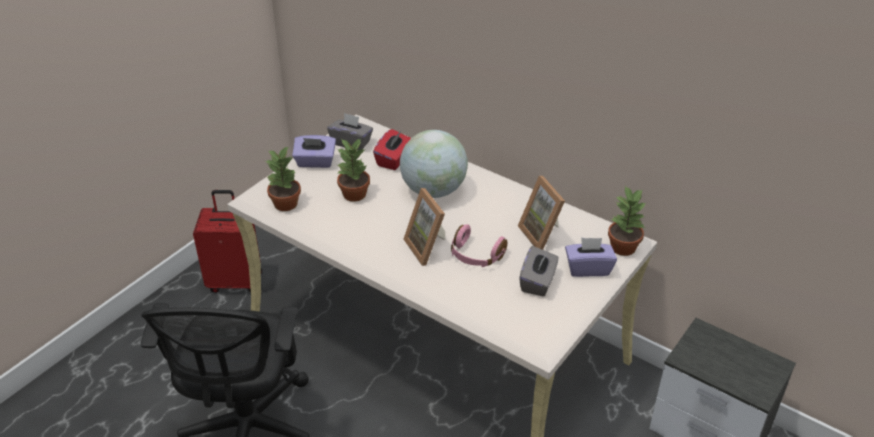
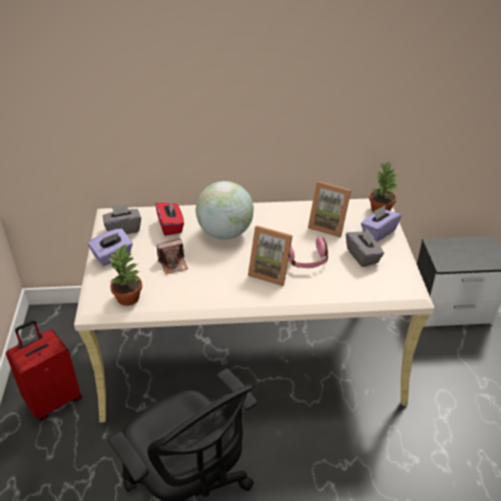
camera: 40 degrees left, 0 degrees up
potted plant [337,139,370,202] -> camera [157,238,188,274]

